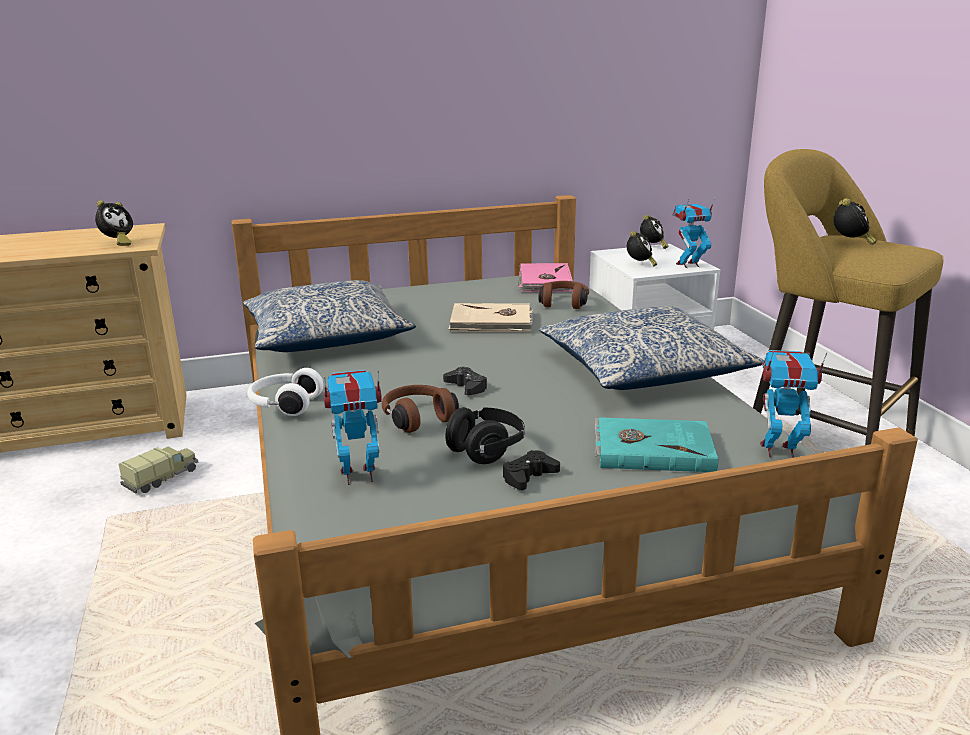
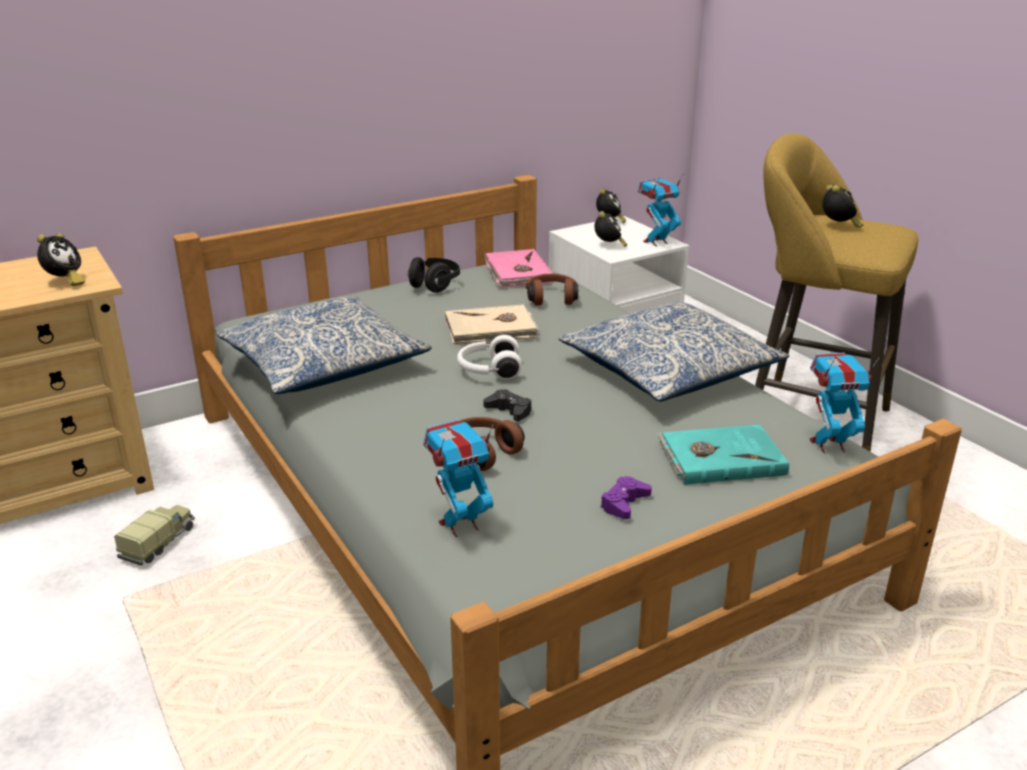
camera: 15 degrees left, 5 degrees up
white headphones [247,368,324,416] -> white headphones moved to [457,335,522,380]
black headphones [445,407,525,464] -> black headphones moved to [408,257,460,293]
black game controller [503,450,560,490] -> purple game controller [600,476,652,519]

